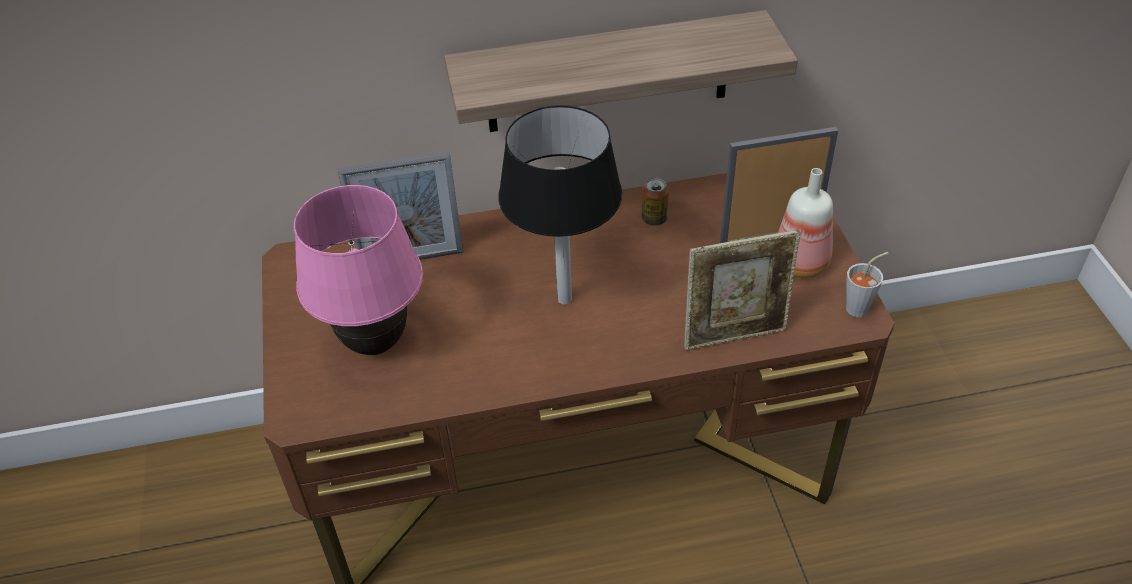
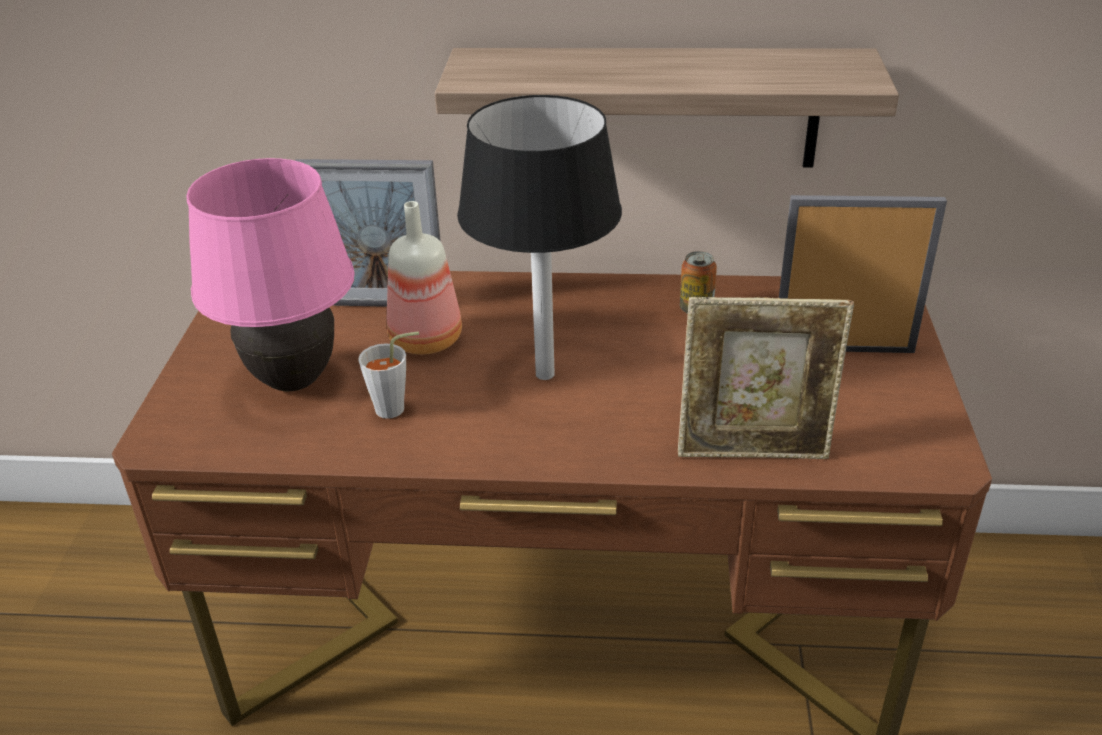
camera: 15 degrees right, 10 degrees down
bottle [778,168,833,278] -> bottle moved to [387,201,462,355]
grey cup [846,252,889,317] -> grey cup moved to [358,332,419,419]

